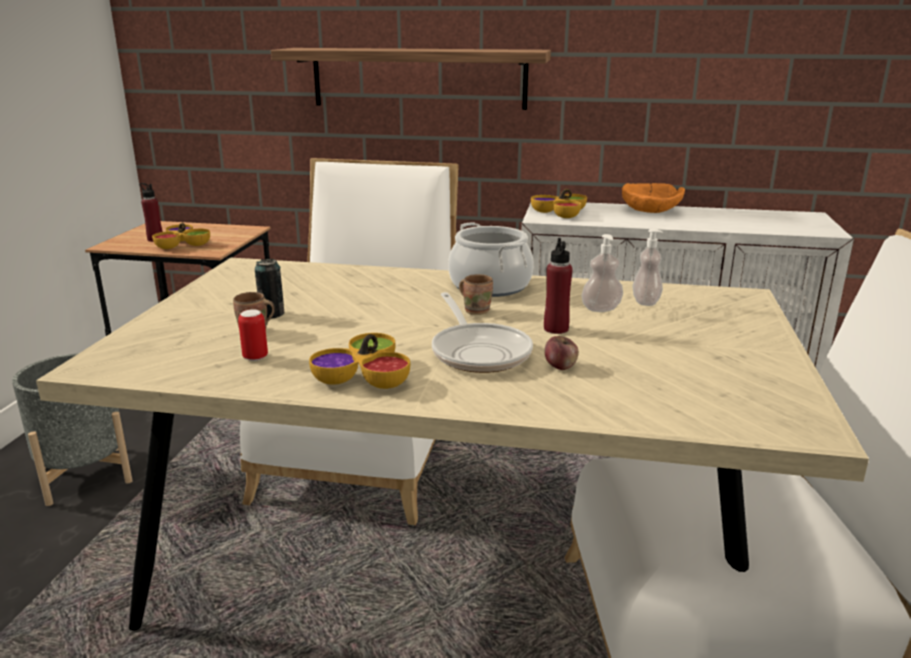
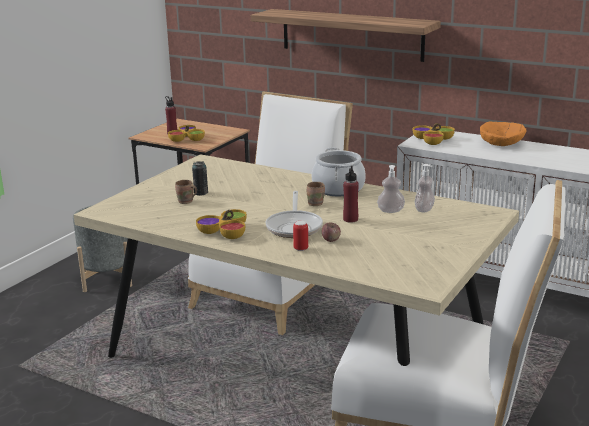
camera: 20 degrees right, 0 degrees up
can [238,309,268,361] -> can moved to [293,221,308,251]

